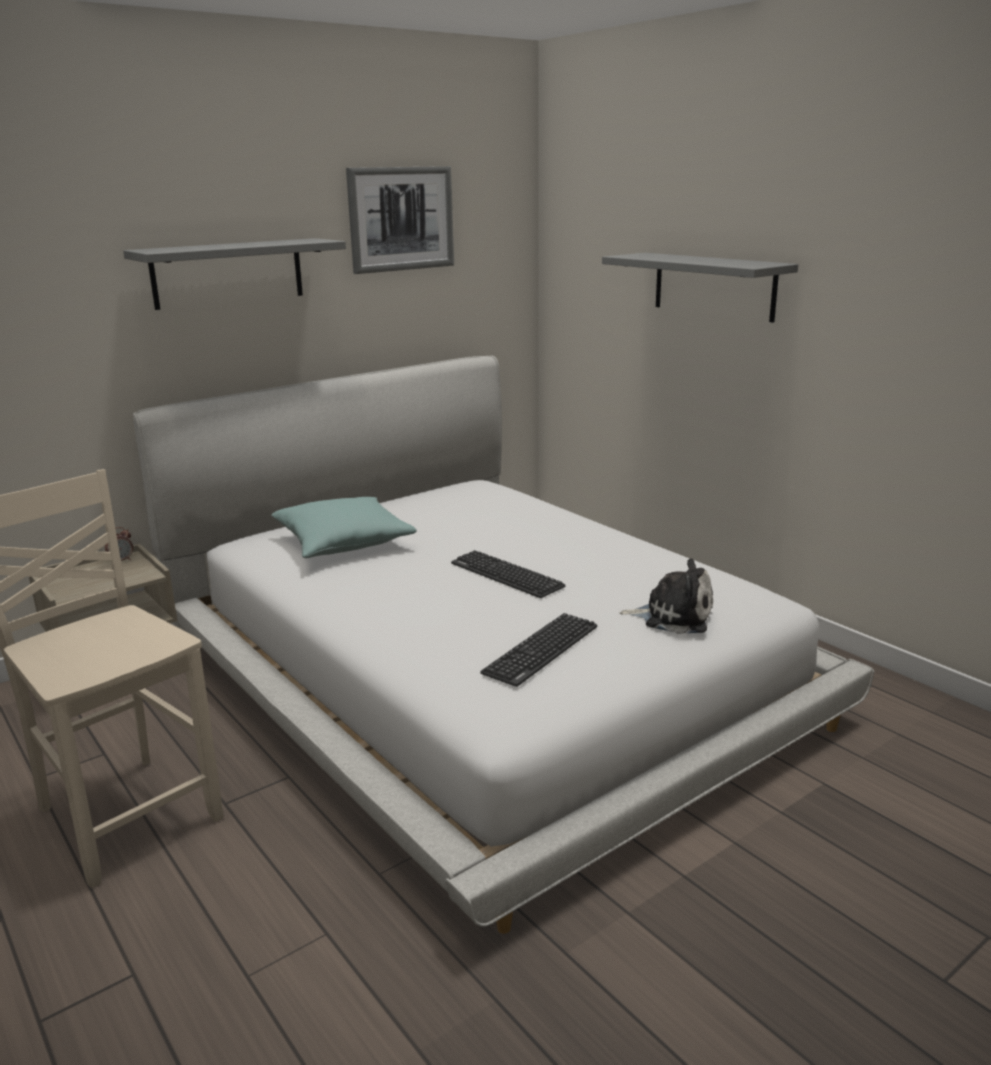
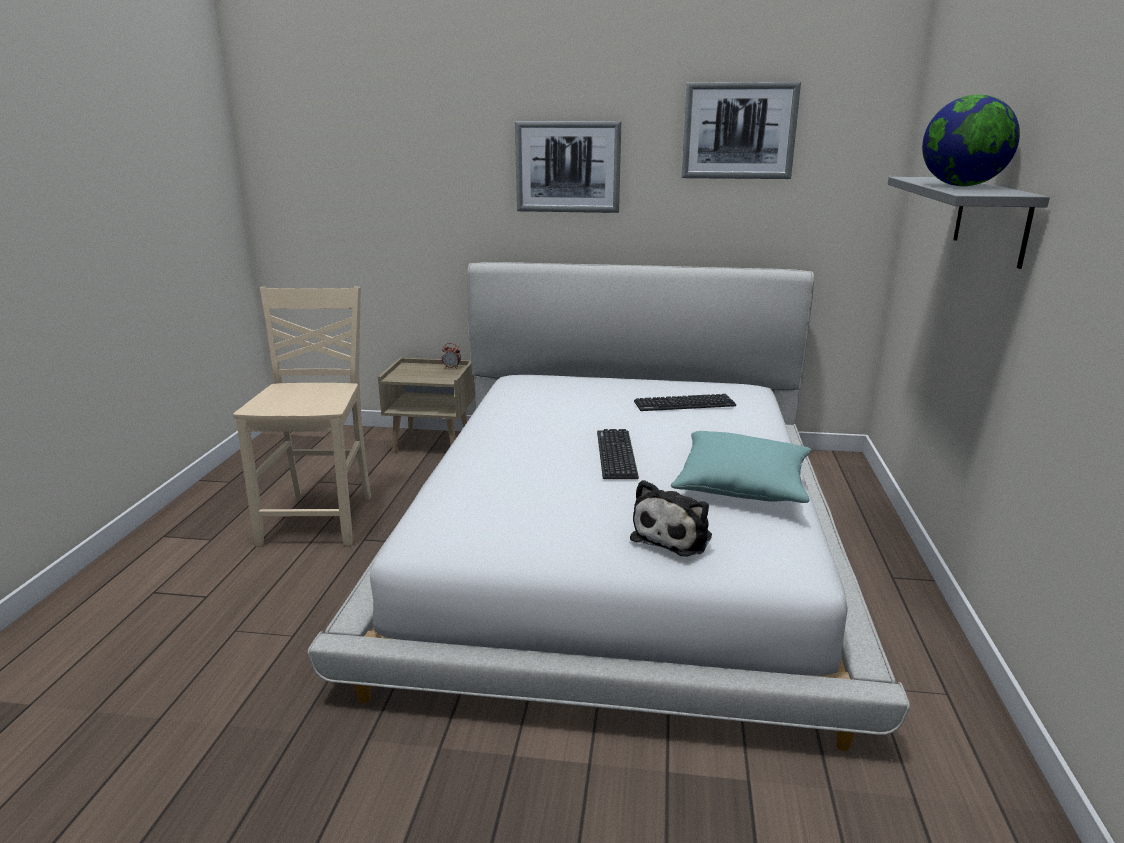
camera: 45 degrees right, 0 degrees up
grey shelf [123,238,346,310] -> picture [515,121,621,213]
turquoise pillow [271,497,417,558] -> turquoise pillow moved to [671,431,812,503]
keyboard [480,613,597,687] -> keyboard moved to [634,394,736,411]
plush toy [619,558,713,634] -> plush toy turned 60 degrees clockwise [630,480,712,557]
none -> globe [922,94,1020,186]

